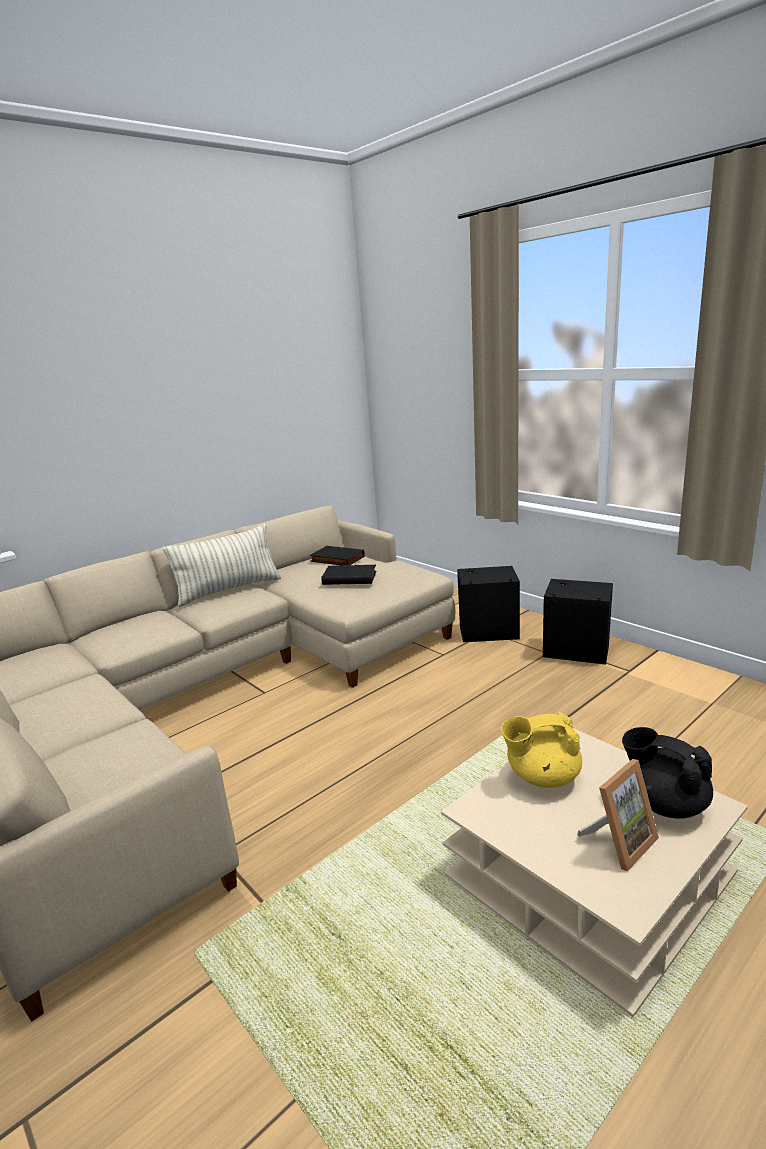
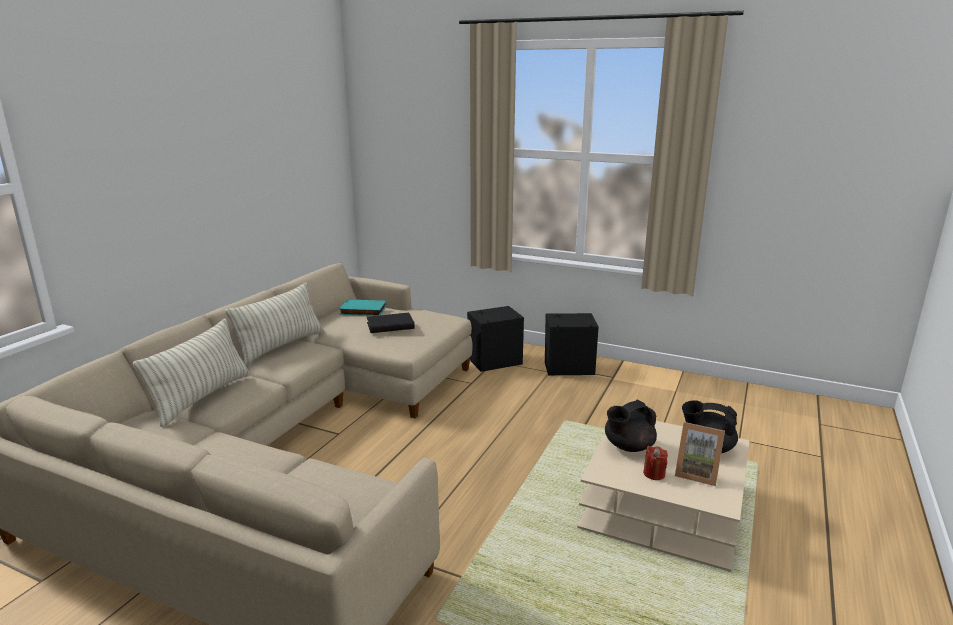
camera: 25 degrees left, 0 degrees up
black book [310,546,365,565] -> turquoise book [339,299,386,316]
yellow teapot [501,712,582,788] -> black teapot [605,400,657,452]
picture frame [577,759,659,871] -> picture frame turned 90 degrees clockwise [675,422,725,486]
none -> pillow [133,318,250,427]
none -> red candle [643,446,668,480]

